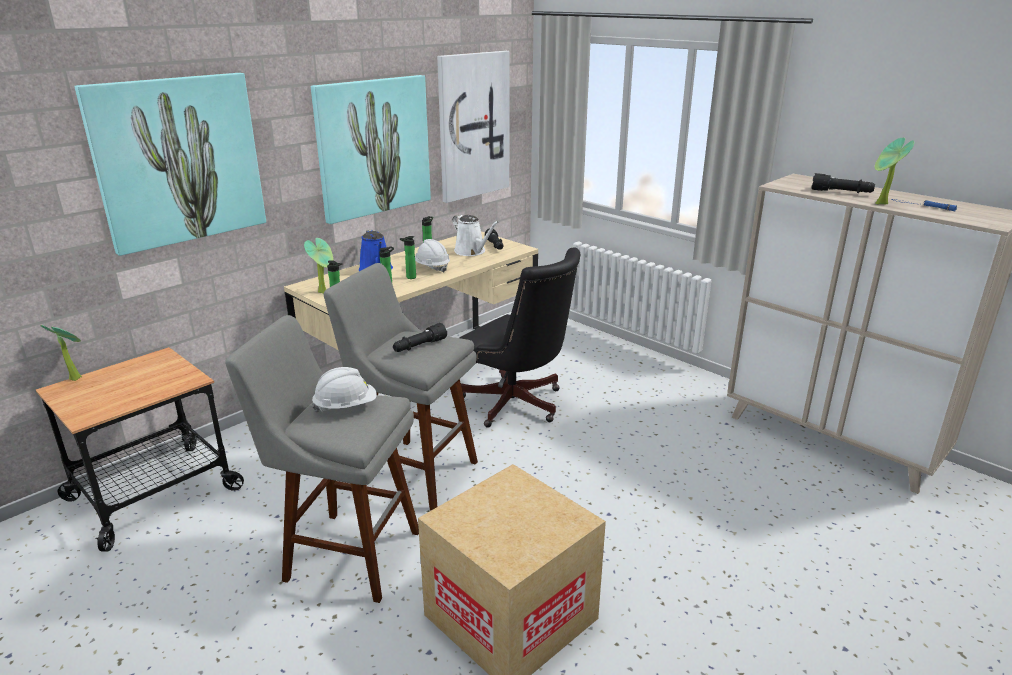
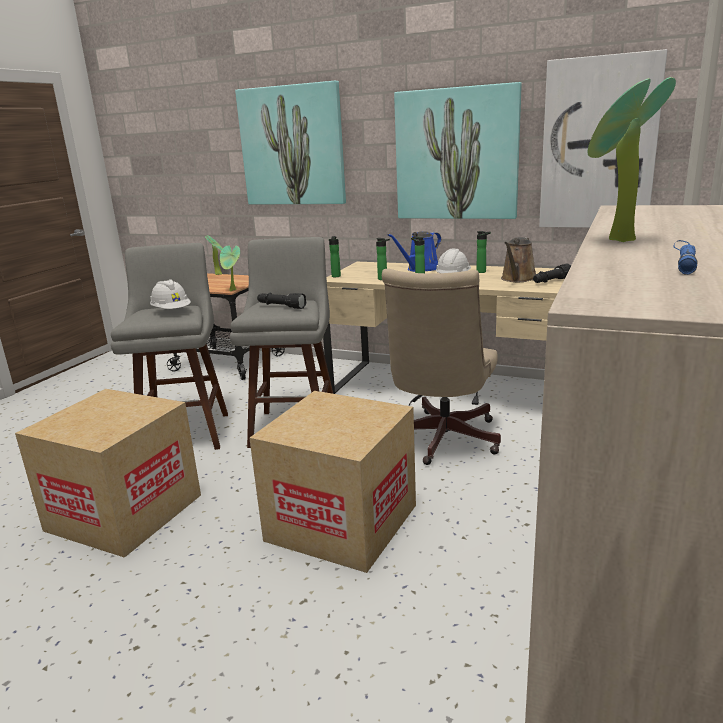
camera: 70 degrees right, 5 degrees down
potted plant [304,238,334,294] -> potted plant moved to [220,245,240,291]
white watering can [452,214,499,256] -> brown watering can [501,237,536,282]
black office chair [459,247,581,428] -> beige office chair [382,269,501,465]
black flashlight [811,173,875,193] -> none
none -> cardboard box [249,391,416,573]

